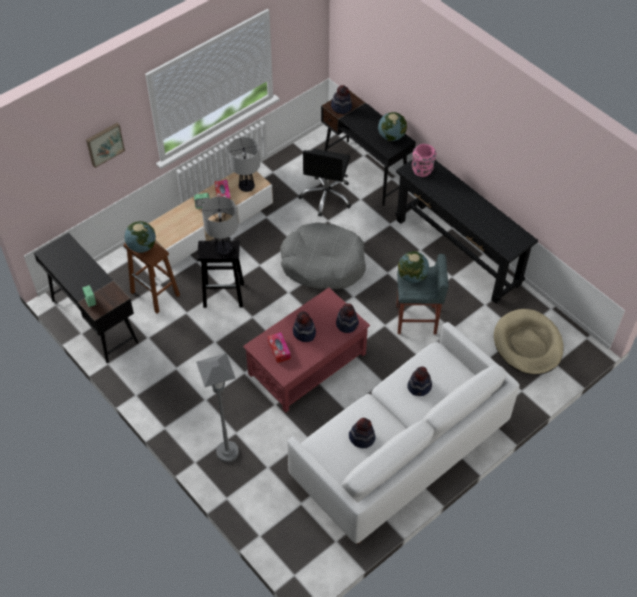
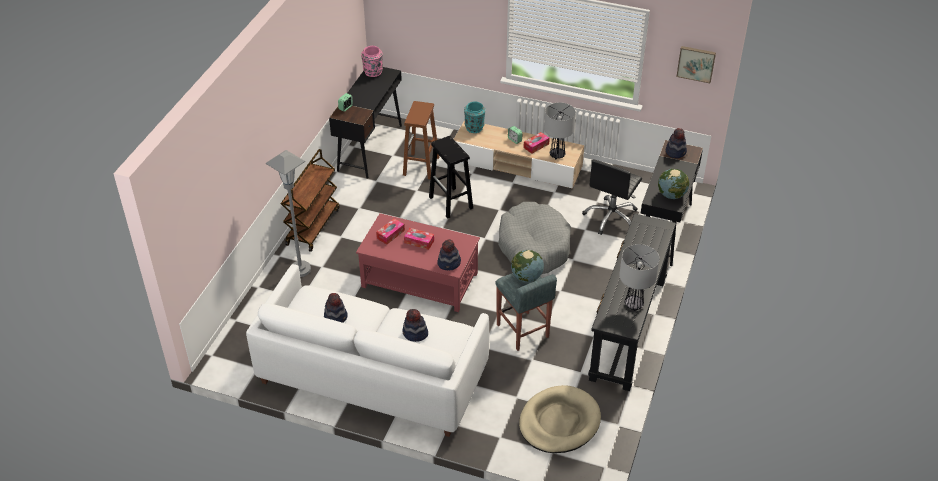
camera: 60 degrees right, 10 degrees down
picture [86,123,125,168] -> picture moved to [676,46,716,83]
globe [124,221,156,253] -> none
table lamp [202,197,238,255] -> table lamp moved to [619,244,660,311]
hat [293,311,316,342] -> tissue box [404,228,434,250]
black office chair [298,148,351,217] -> black office chair turned 45 degrees counterclockwise [582,159,642,235]
pink vase [412,144,436,177] -> pink vase moved to [361,46,383,77]
none -> brown cart [281,149,340,252]
none -> turquoise vase [464,101,485,133]

